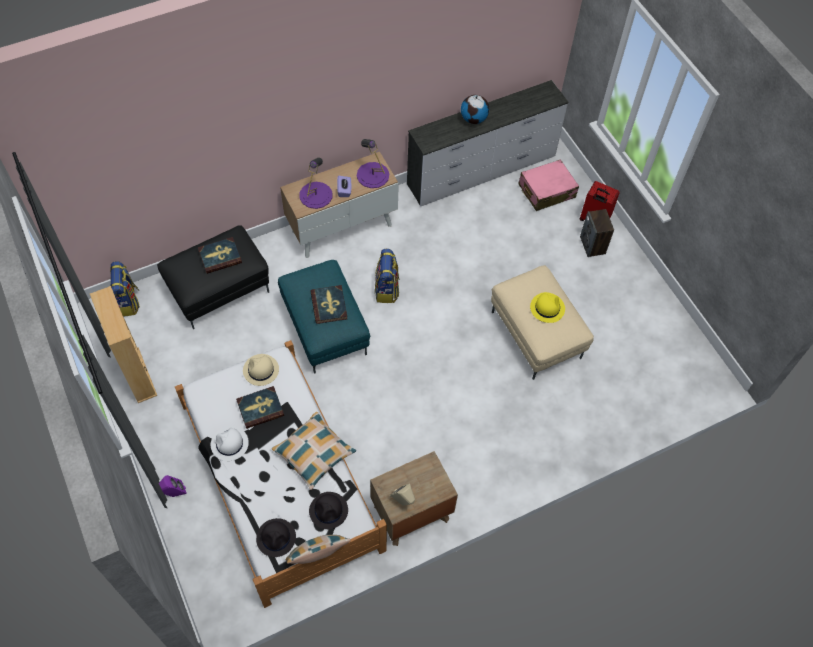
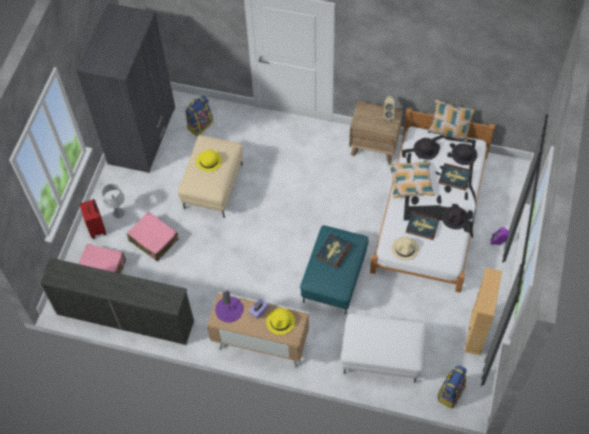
camera: 135 degrees left, 0 degrees up
black ottoman [157,225,269,329] -> white ottoman [341,313,426,383]
book [198,237,242,274] -> book moved to [439,163,471,191]
white hat [211,426,249,461] -> black hat [442,206,469,229]
purple table lamp [300,157,332,209] -> yellow hat [266,308,295,335]
backpack [375,249,399,303] -> backpack moved to [185,96,213,136]
globe [461,95,489,124] -> none
speaker [580,209,614,257] -> grey table lamp [102,184,125,218]
none -> grey wardrobe [76,3,175,173]
none -> pink suitcase [127,211,178,262]

